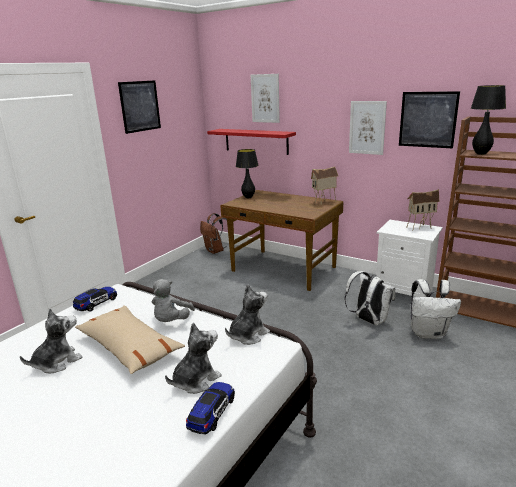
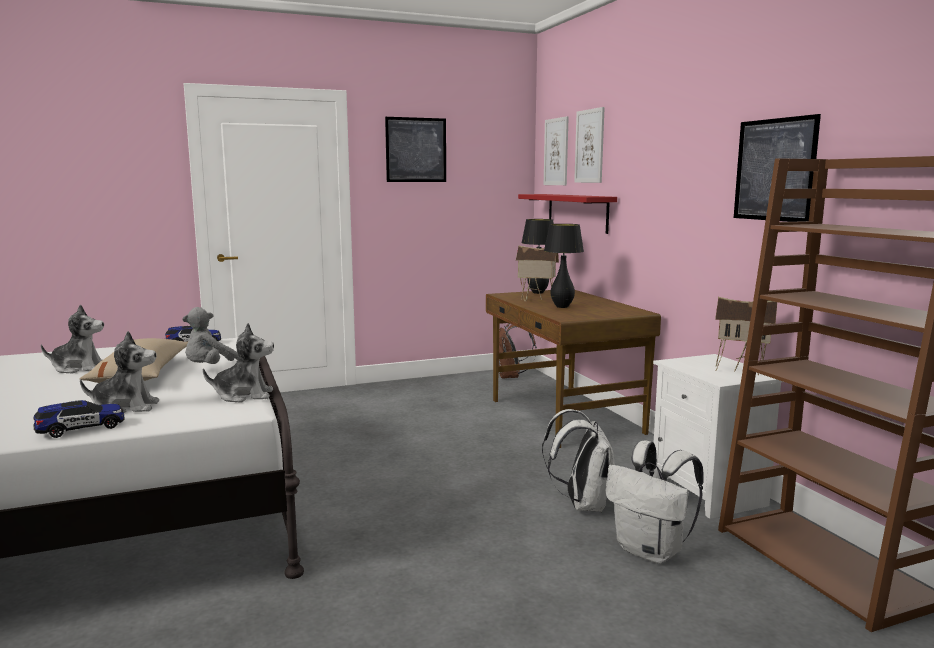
camera: 35 degrees right, 10 degrees down
toy house [311,167,338,205] -> toy house moved to [516,245,559,302]
picture [349,101,387,155] -> picture moved to [544,116,569,185]
black table lamp [471,85,506,155] -> black table lamp moved to [544,224,584,308]

